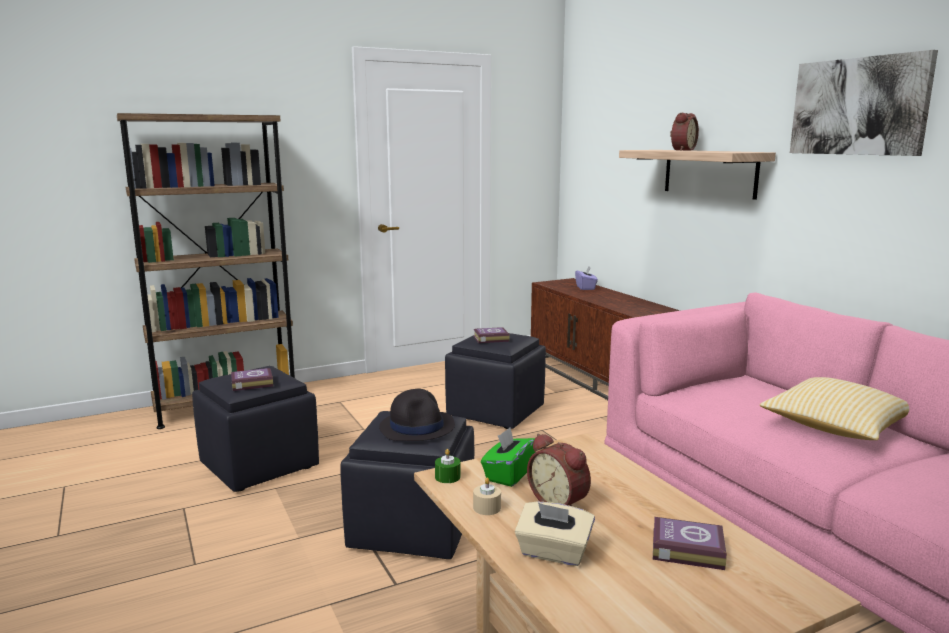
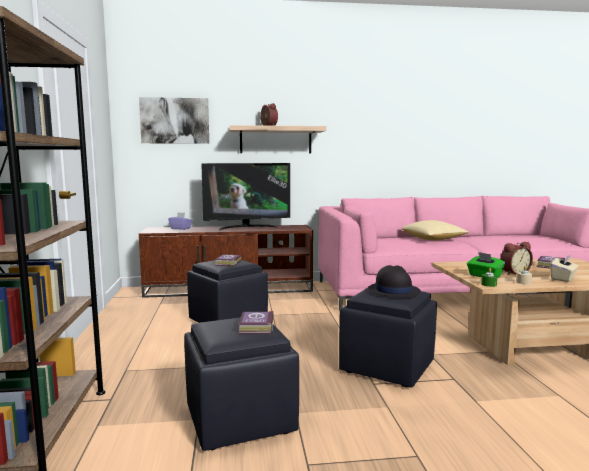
camera: 70 degrees left, 5 degrees down
picture [790,50,938,156] -> picture moved to [139,97,209,144]
none -> television [201,163,290,230]

